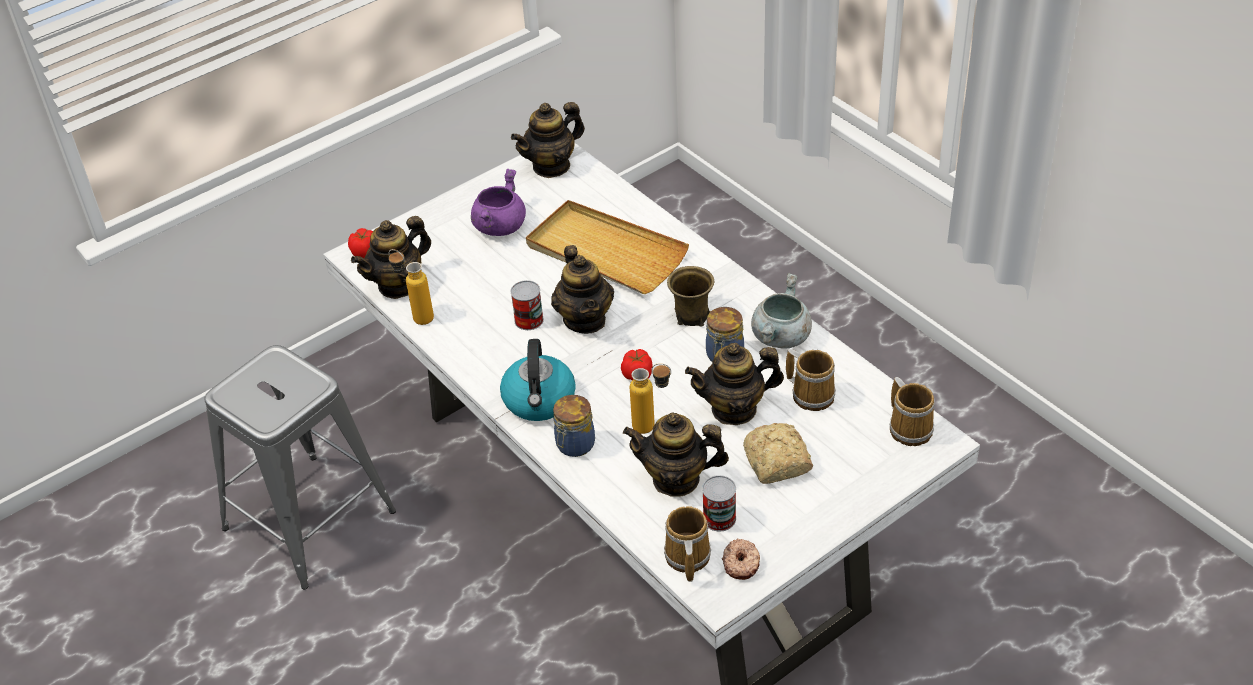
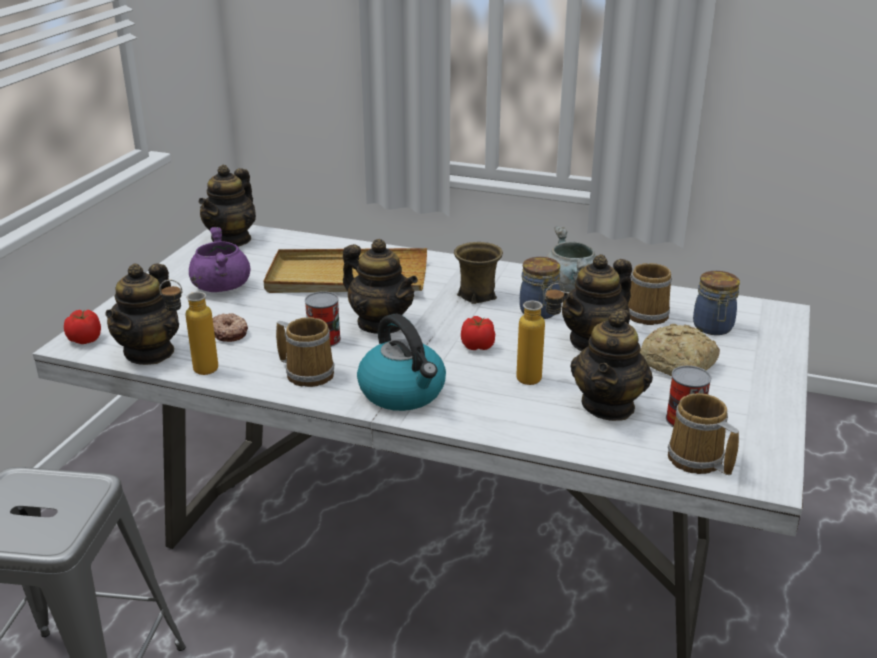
camera: 35 degrees left, 15 degrees down
jar [553,395,595,457] -> jar moved to [693,271,740,335]
teapot [623,412,729,497] -> teapot turned 45 degrees counterclockwise [571,309,653,421]
donut [722,539,760,580] -> donut moved to [213,313,248,342]
mug [890,377,935,446] -> mug moved to [276,317,335,387]

